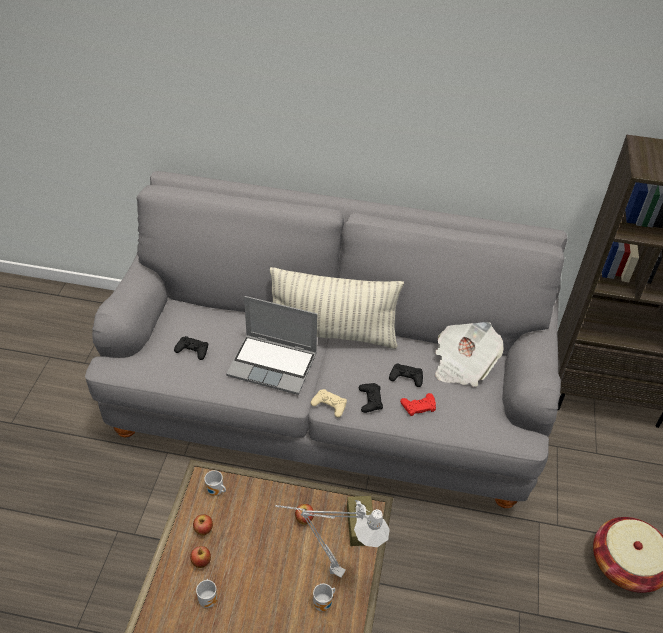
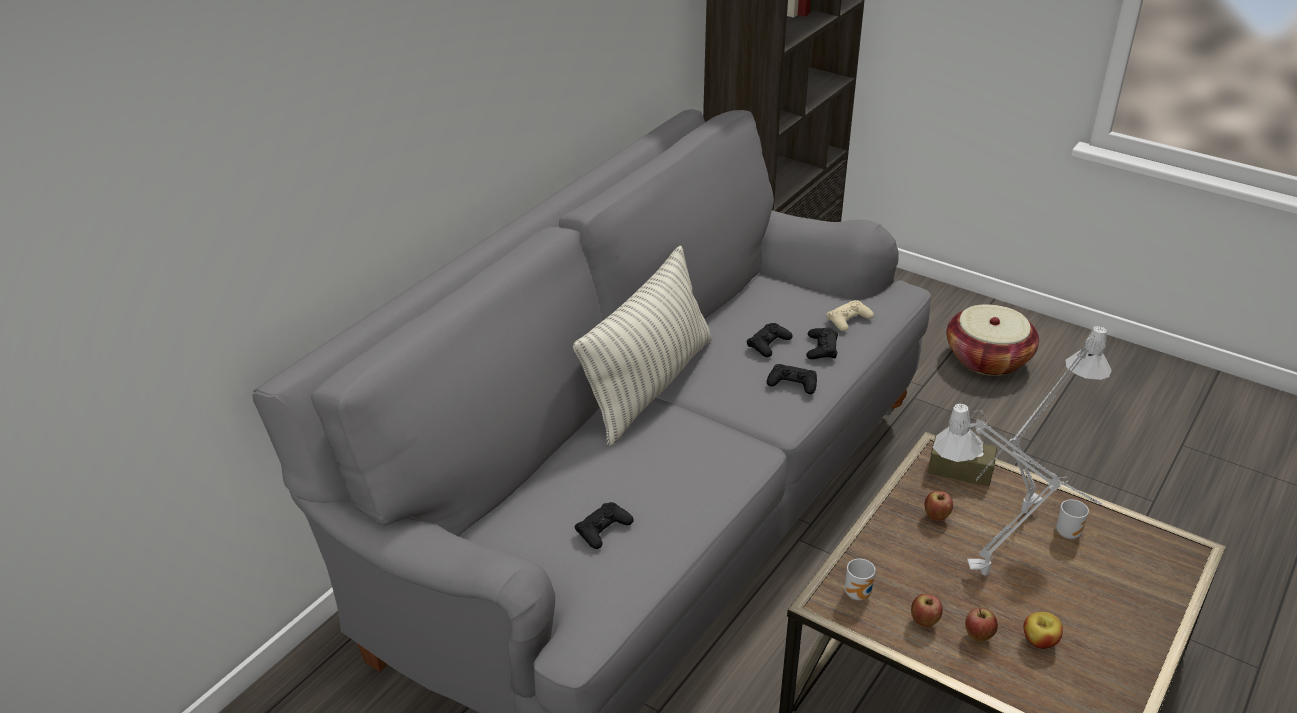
camera: 65 degrees left, 10 degrees down
mug [196,579,217,608] -> apple [1024,612,1063,649]
laptop [226,296,317,395] -> none
beige game controller [311,389,347,417] -> beige game controller moved to [826,300,874,331]
red game controller [400,393,436,416] -> black game controller [806,327,838,359]
newspaper [435,322,504,387] -> none
none -> grey table lamp [933,404,1102,576]

